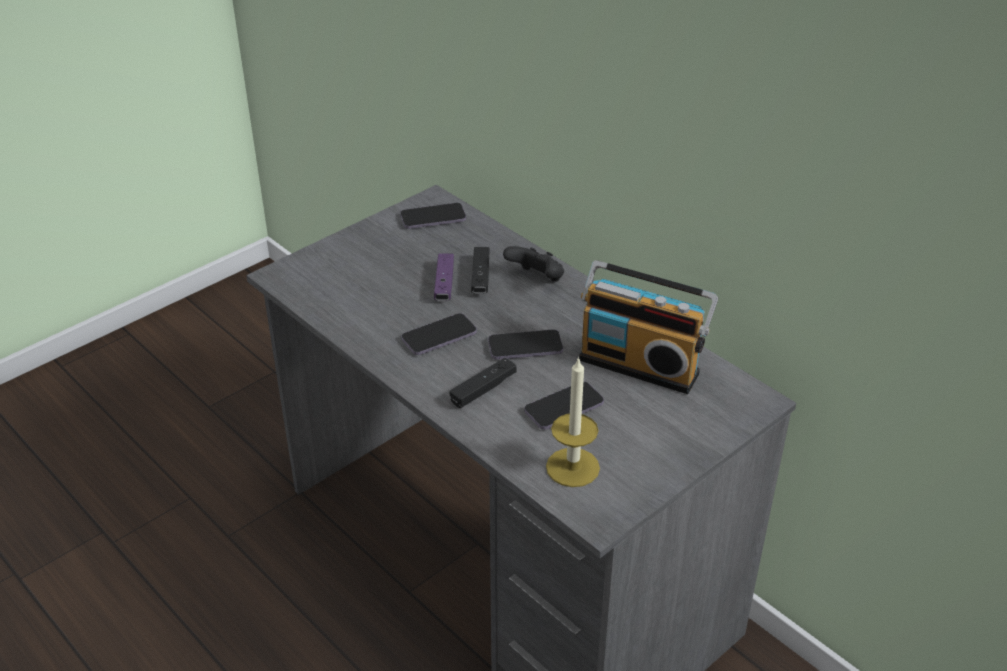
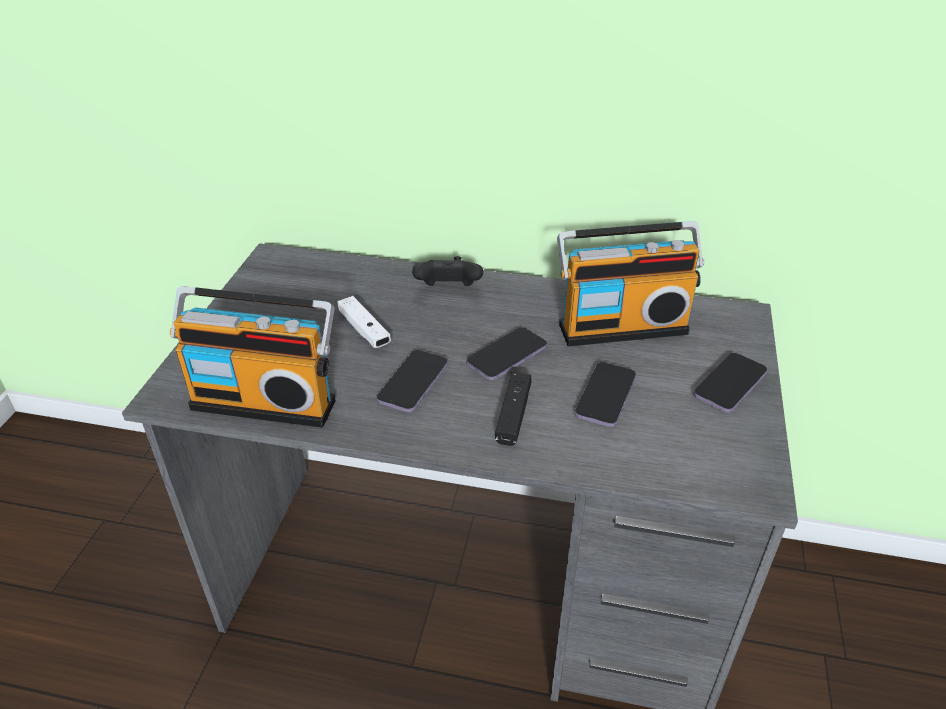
camera: 35 degrees left, 0 degrees up
phone [400,203,466,229] -> phone moved to [694,353,767,412]
purple game controller [434,253,454,301] -> white game controller [337,296,391,348]
black game controller [471,247,490,294] -> none
candle [546,357,600,487] -> none
none -> radio [170,286,336,428]

